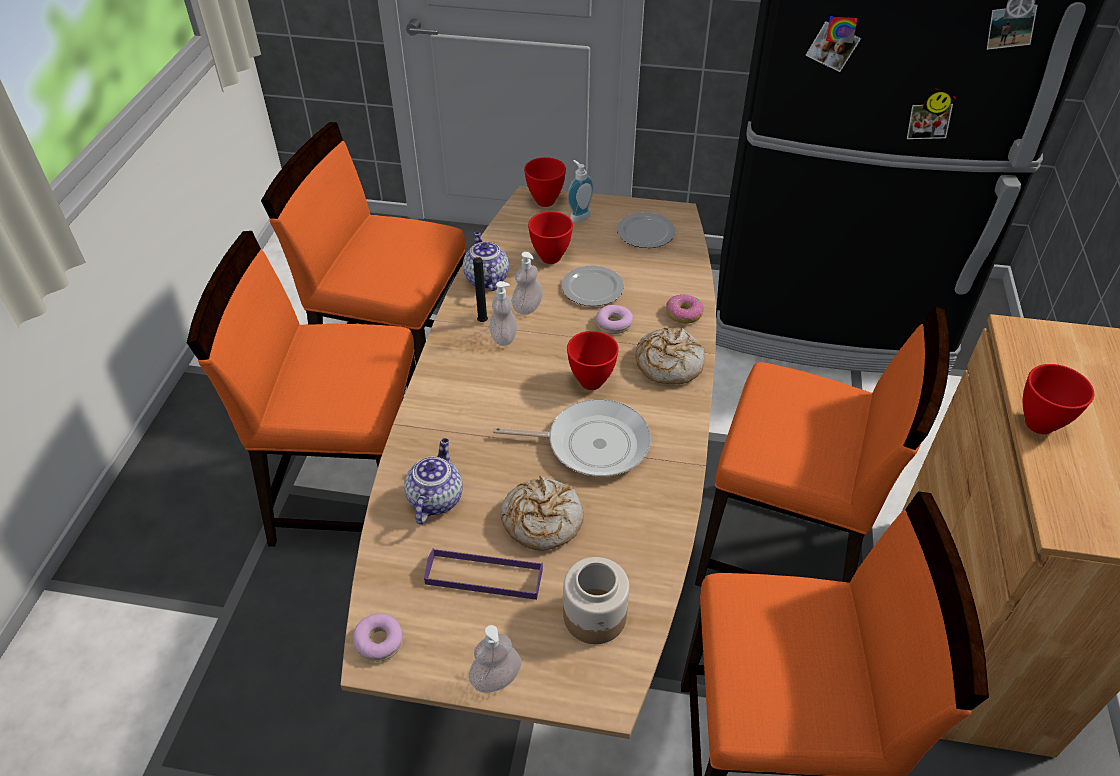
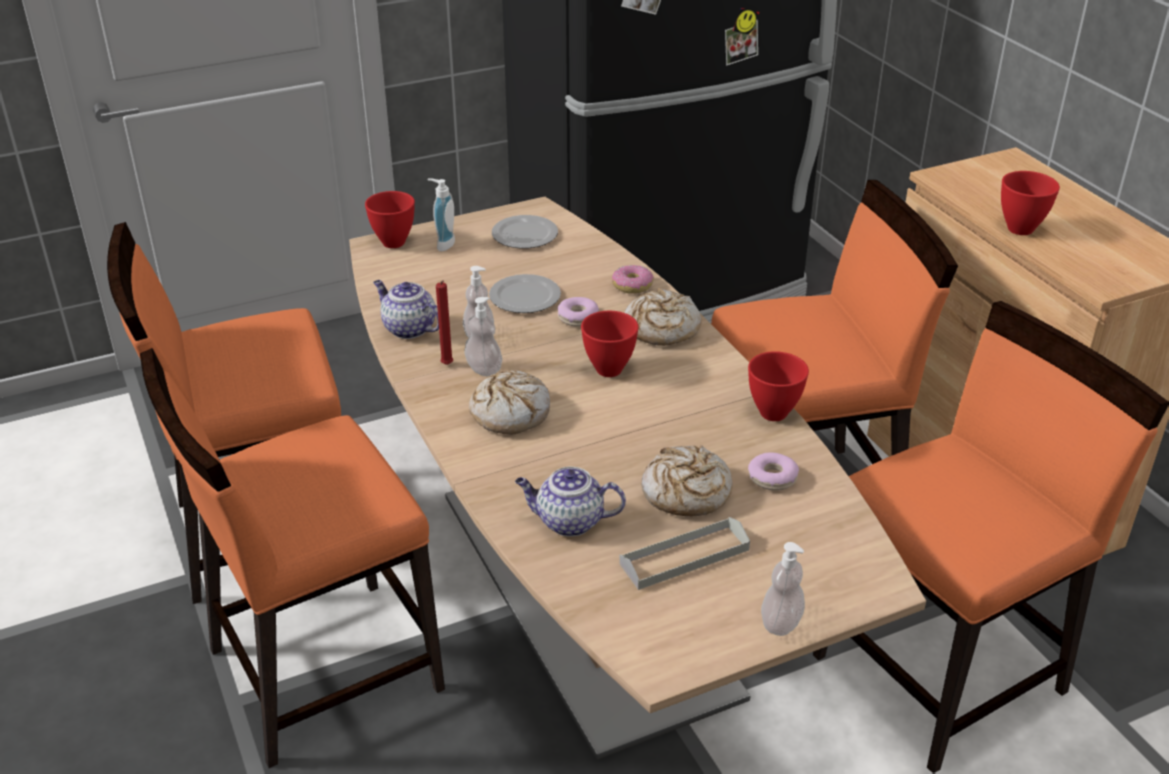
camera: 35 degrees left, 10 degrees down
donut [353,613,403,662] -> donut moved to [748,452,799,491]
teapot [404,438,463,525] -> teapot turned 60 degrees counterclockwise [515,467,626,537]
purple tray [424,548,543,600] -> grey tray [619,517,750,590]
black candle [473,257,488,322] -> red candle [436,280,454,365]
frying pan [493,399,651,477] -> none
red bowl [528,211,573,264] -> red bowl moved to [748,351,809,421]
jar [563,557,629,644] -> none
none -> bread [469,371,550,435]

